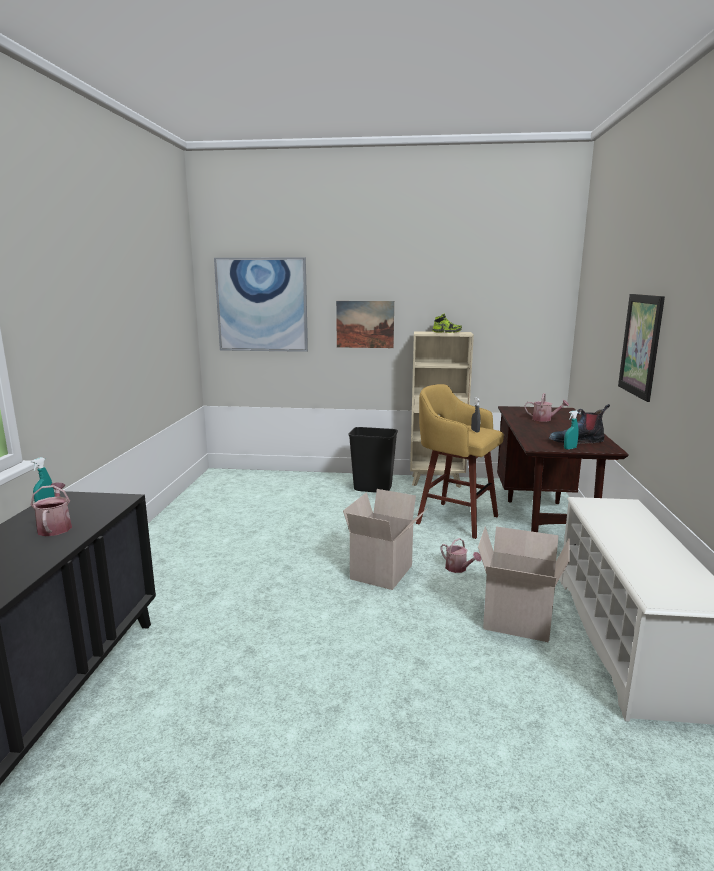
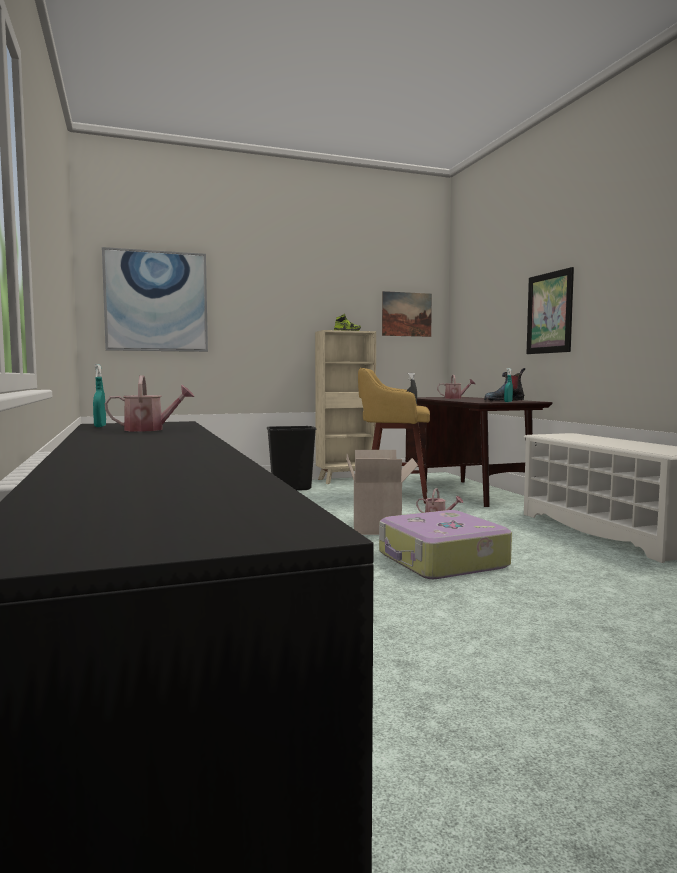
camera: 25 degrees left, 10 degrees down
watering can [31,482,72,536] -> watering can turned 120 degrees clockwise [104,376,194,432]
picture [336,301,394,348] -> picture moved to [382,291,432,337]
cardboard box [478,526,569,642] -> none
none -> suitcase [379,510,512,579]

